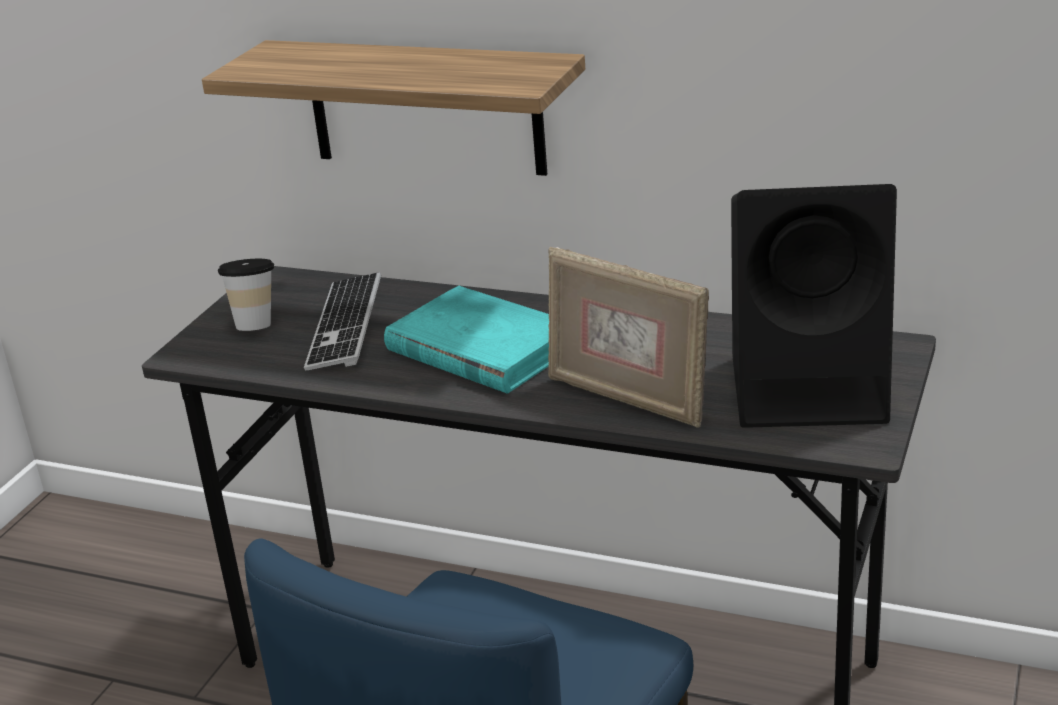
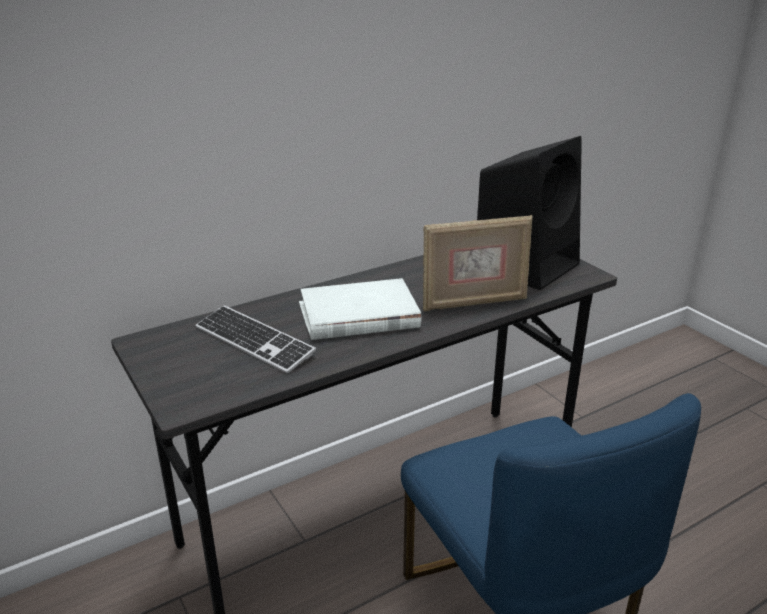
camera: 55 degrees left, 0 degrees up
shelf [202,40,585,176] -> none
cup [218,259,274,331] -> none
turquoise book [384,286,549,394] -> white book [299,278,421,340]

